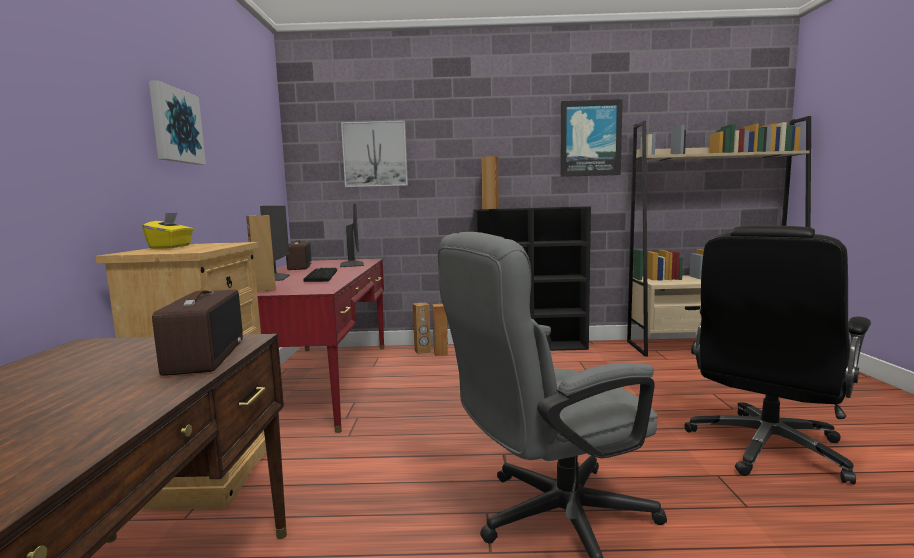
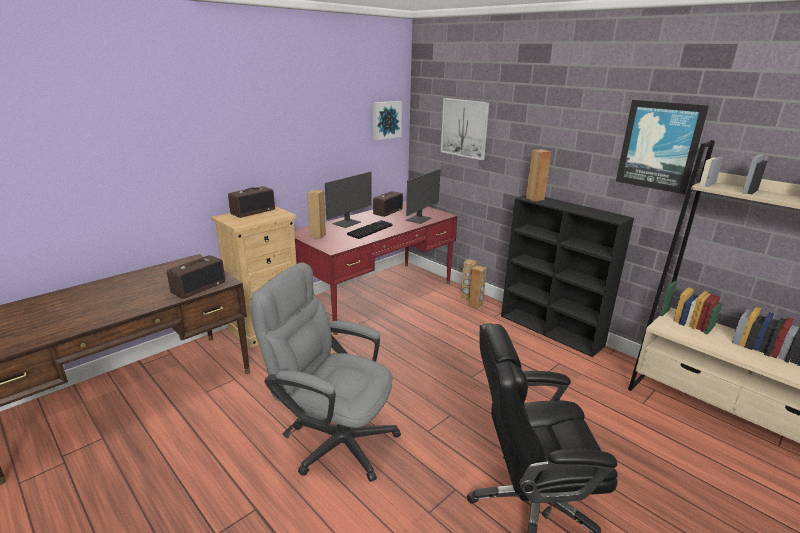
camera: 45 degrees right, 15 degrees up
yellow tissue box [142,213,193,249] -> radio [228,186,275,218]
picture [149,80,206,165] -> picture moved to [373,101,402,140]

